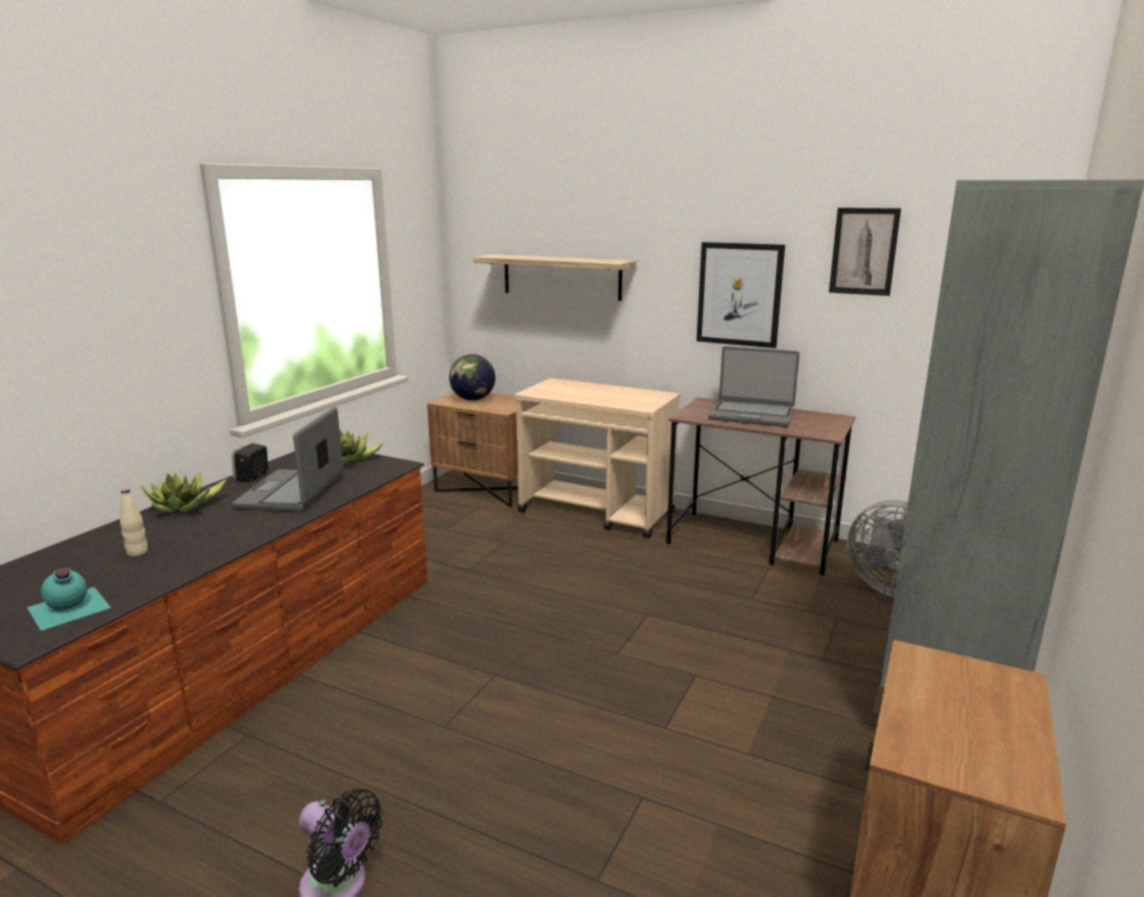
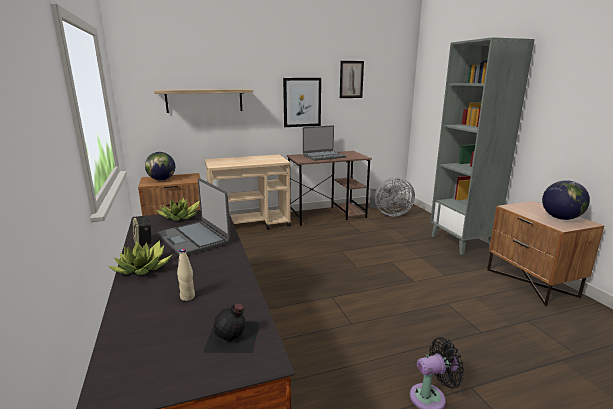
camera: 45 degrees left, 0 degrees up
turquoise bottle [27,567,111,631] -> black bottle [203,303,260,353]
none -> globe [542,180,590,220]

